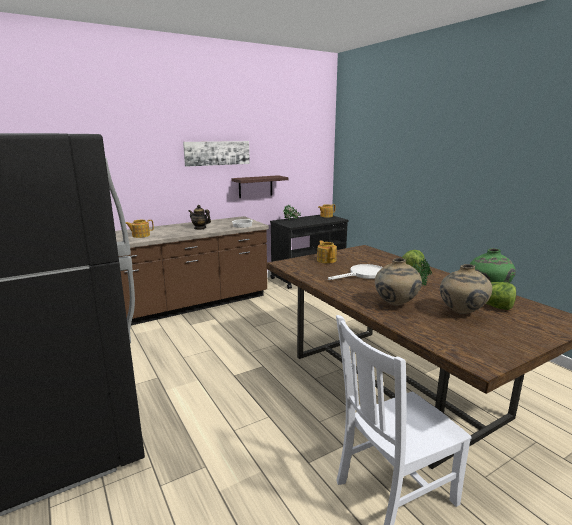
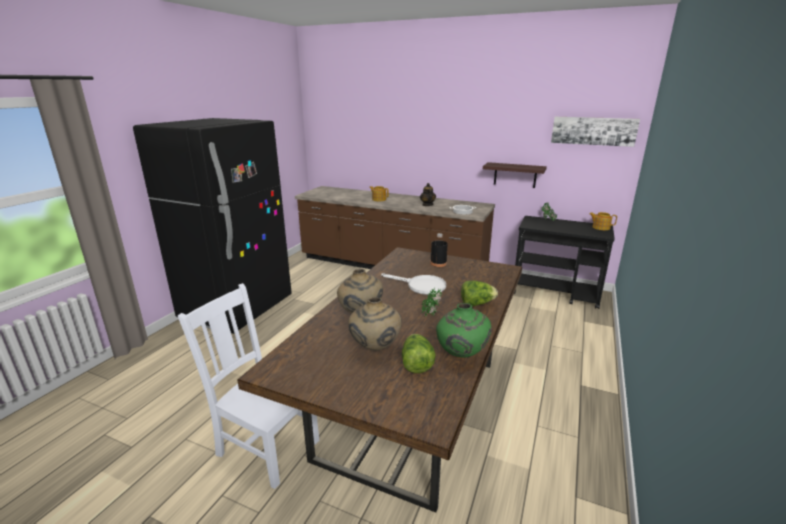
camera: 55 degrees right, 5 degrees up
picture [183,141,250,167] -> picture moved to [551,117,640,147]
teapot [317,240,337,263] -> black bottle [430,233,448,267]

